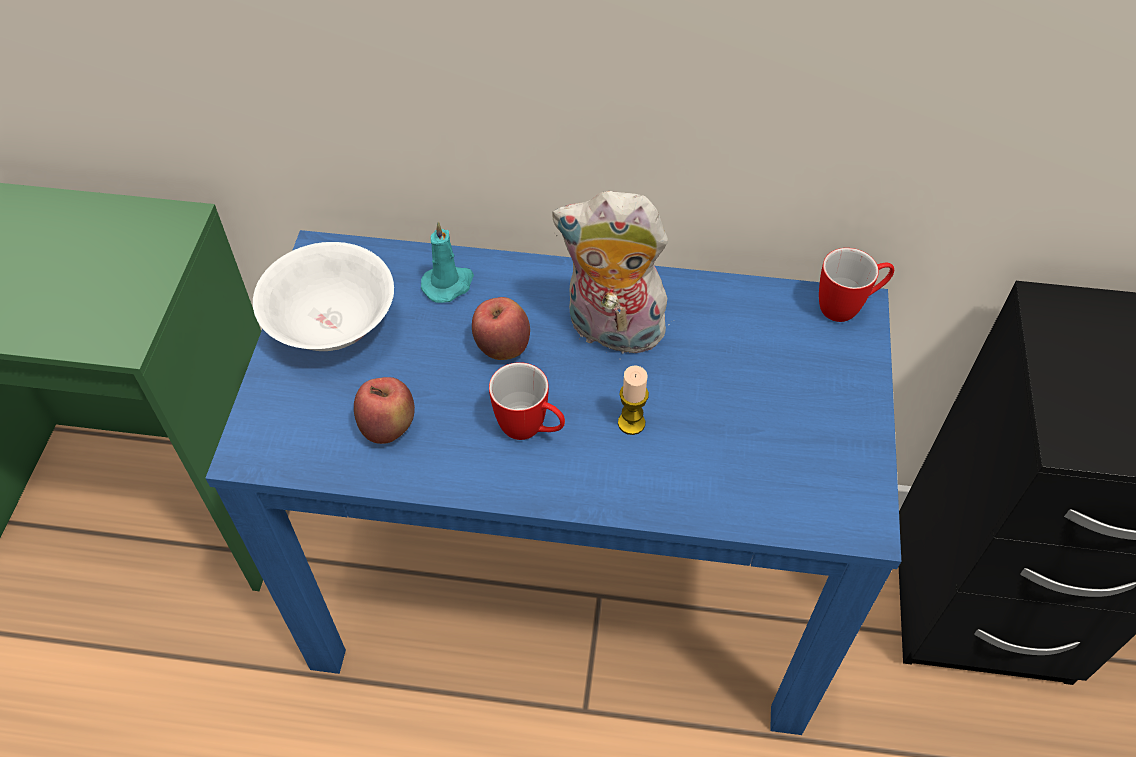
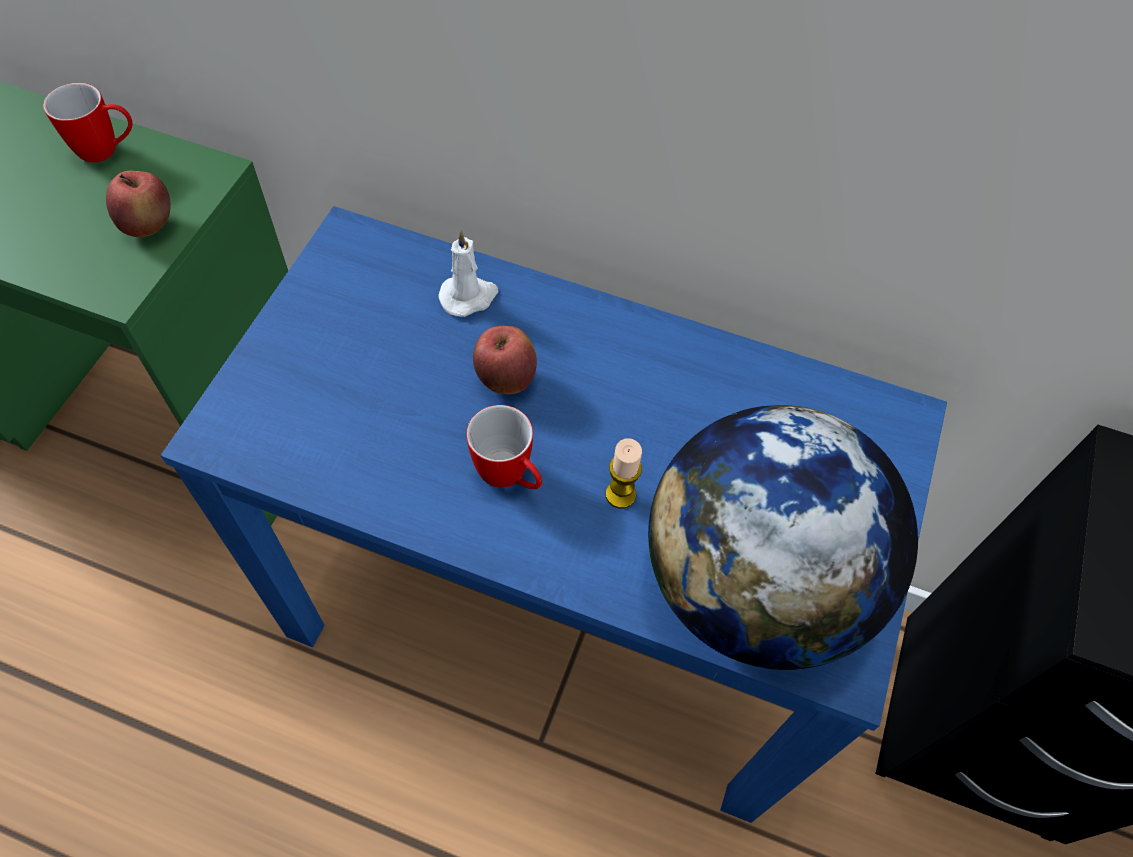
camera: 10 degrees right, 5 degrees up
white bowl [253,242,394,351] -> none
apple [354,377,415,444] -> apple moved to [106,171,171,237]
turquoise candle [421,221,474,303] -> white candle [438,230,498,317]
plush toy [552,191,675,354] -> none
mug [819,248,894,322] -> mug moved to [43,83,133,163]
none -> globe [648,405,918,670]

